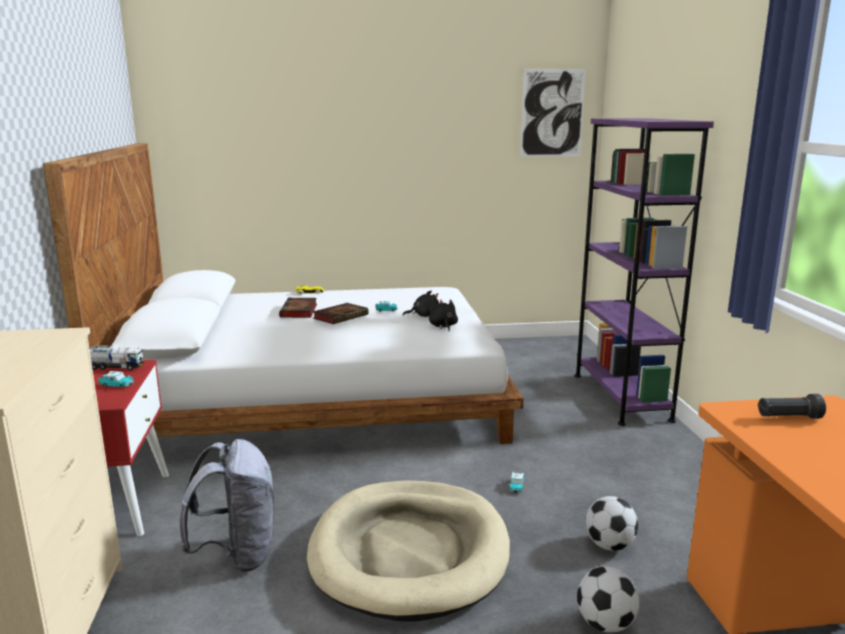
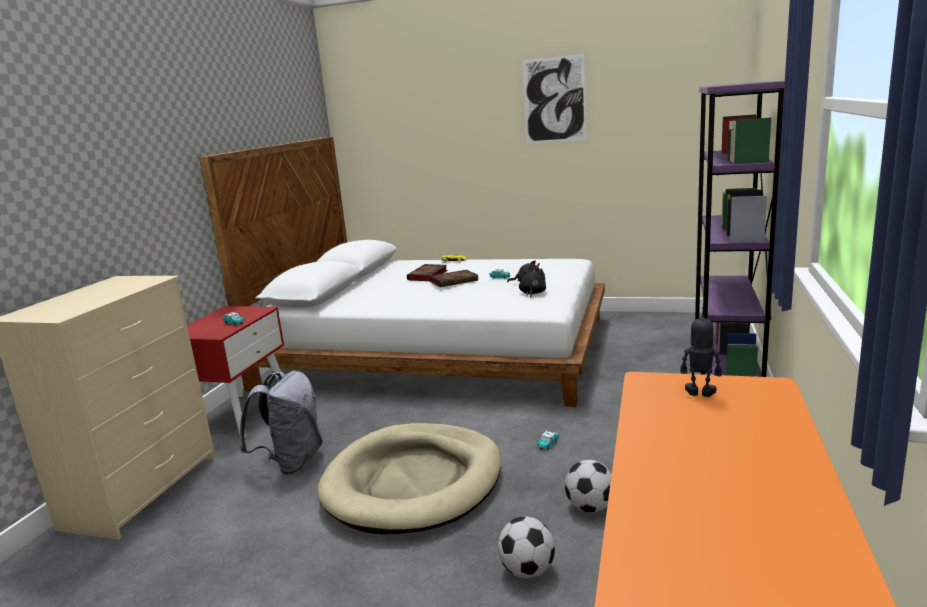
camera: 25 degrees right, 0 degrees up
toy truck [89,345,144,370] -> none
picture [520,69,586,157] -> picture moved to [523,54,586,143]
black flashlight [758,394,826,419] -> toy robot [680,307,722,397]

